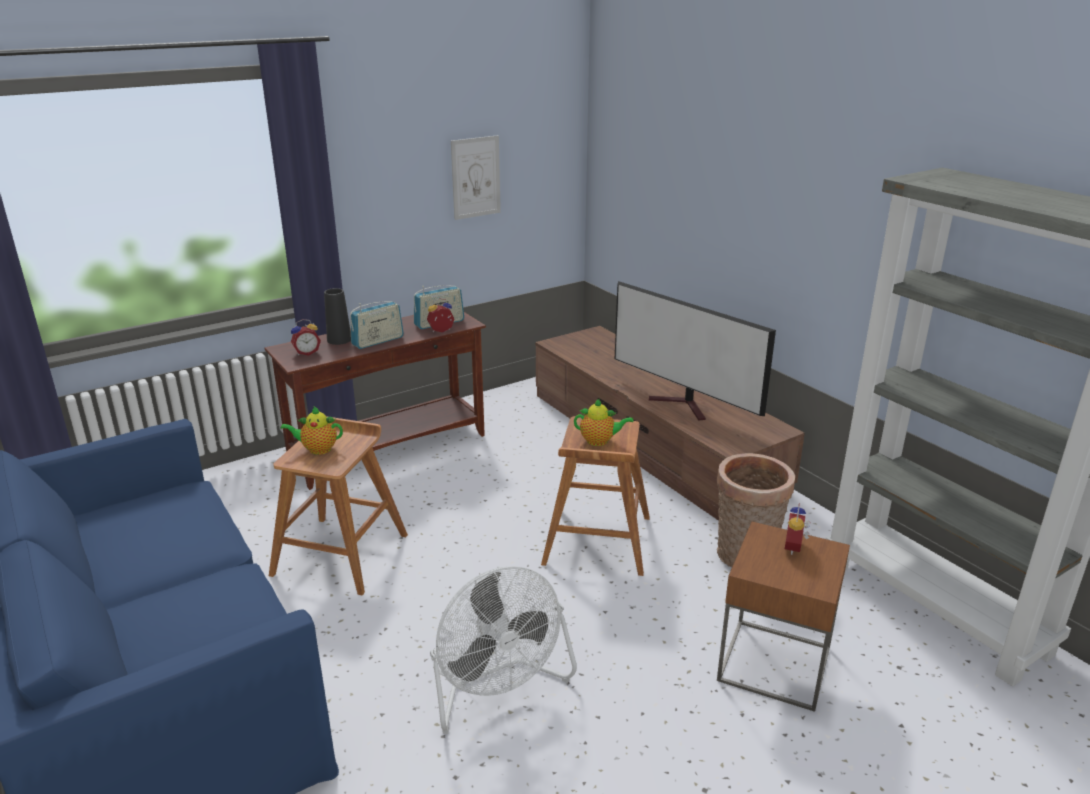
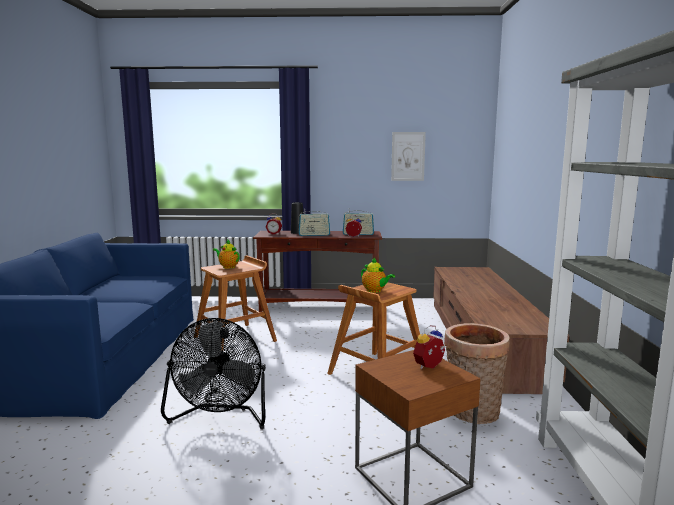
camera: 35 degrees right, 15 degrees down
white fan [430,566,577,734] -> black fan [161,318,265,429]
television [615,281,776,420] -> none

